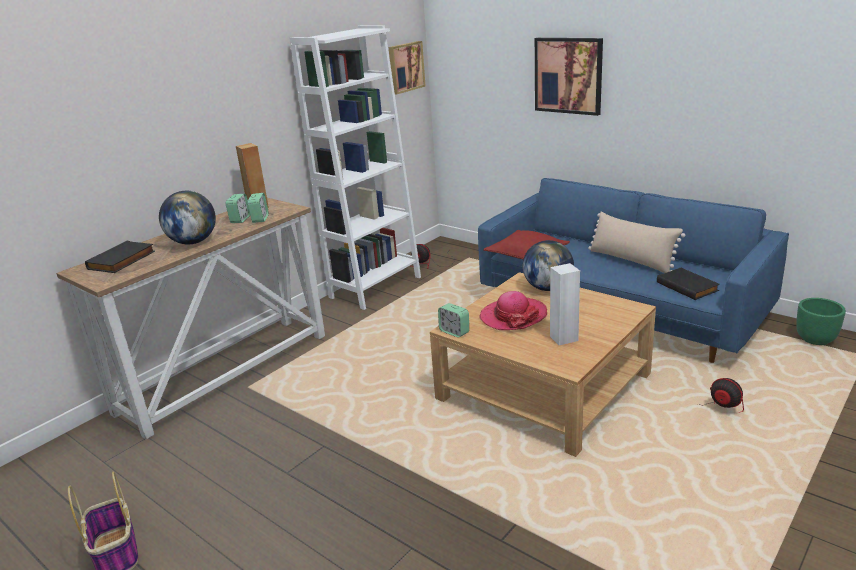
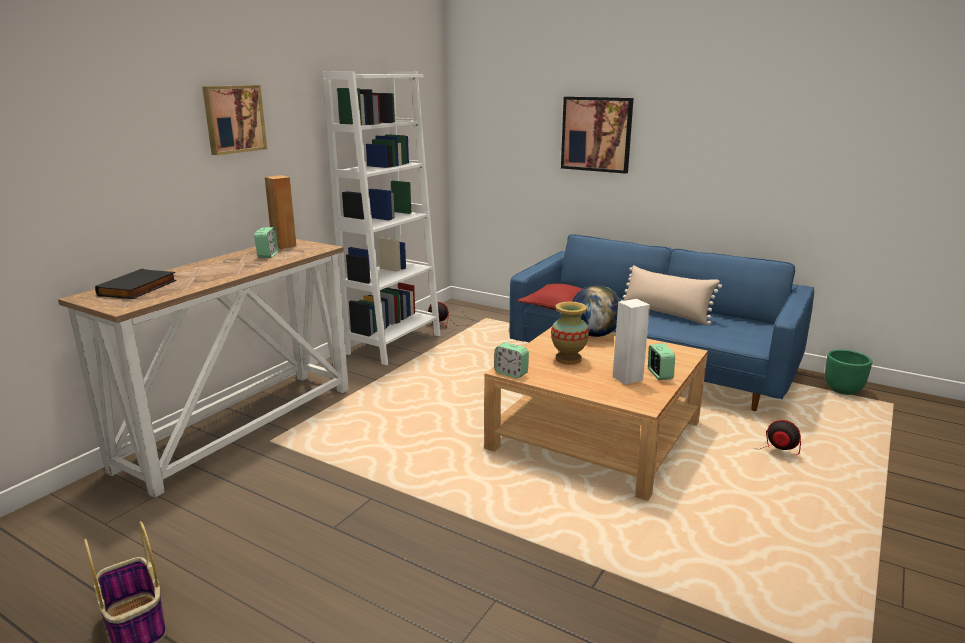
camera: 10 degrees left, 5 degrees down
globe [159,191,216,245] -> none
alarm clock [248,193,269,223] -> alarm clock moved to [648,343,675,380]
picture [389,41,426,94] -> picture moved to [202,85,267,155]
hat [479,291,547,330] -> vase [551,302,589,365]
black book [657,268,720,300] -> none

